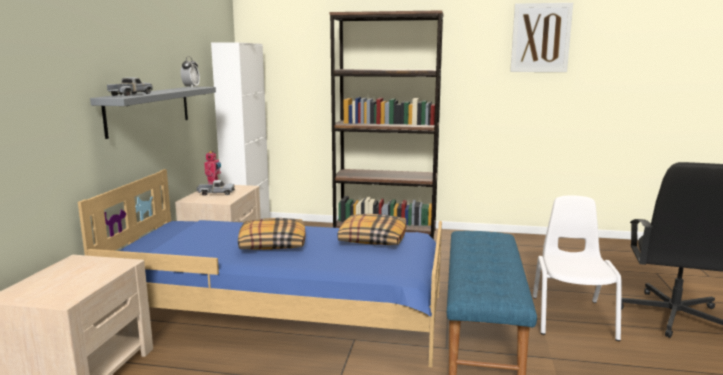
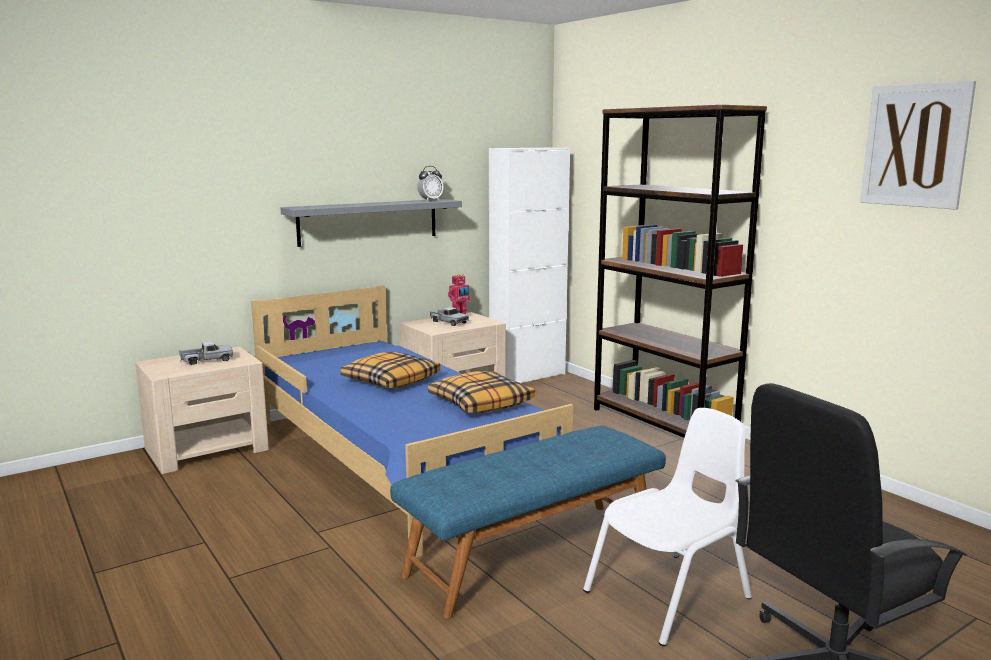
camera: 45 degrees right, 0 degrees up
toy truck [107,77,153,96] -> toy truck moved to [179,341,233,365]

